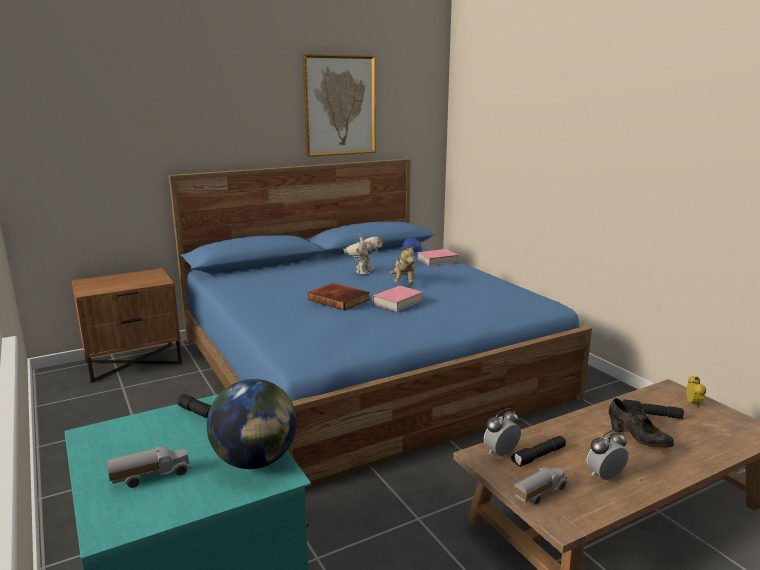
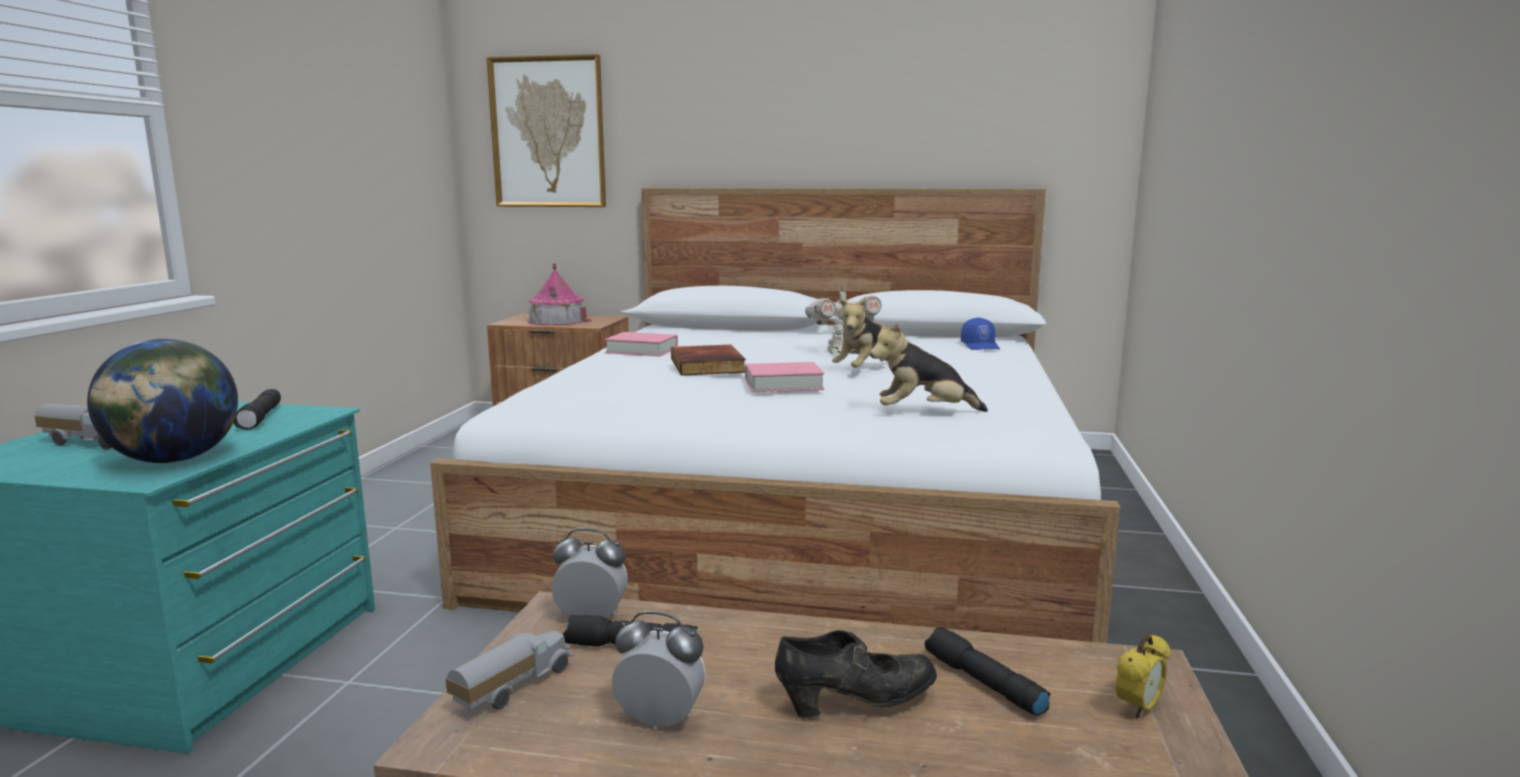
camera: 40 degrees right, 5 degrees down
blue bed [169,159,592,488] -> white bed [430,188,1120,643]
picture [303,54,376,157] -> picture moved to [486,54,606,207]
pink book [417,249,458,266] -> pink book moved to [605,332,678,357]
toy truck [513,467,569,505] -> toy truck turned 60 degrees counterclockwise [445,631,574,710]
black shoe [609,398,674,448] -> black shoe turned 105 degrees counterclockwise [775,630,937,718]
none -> toy house [528,263,591,326]
none -> plush toy [870,322,988,412]

